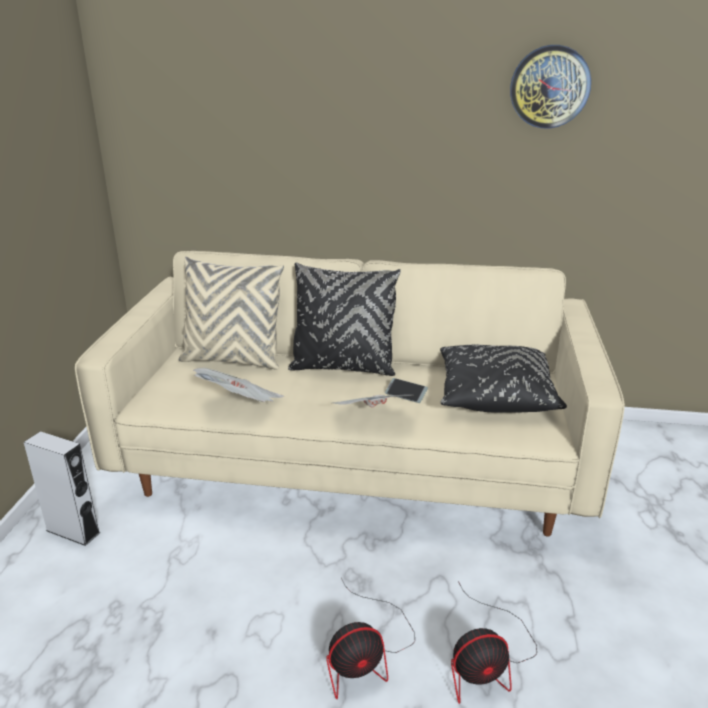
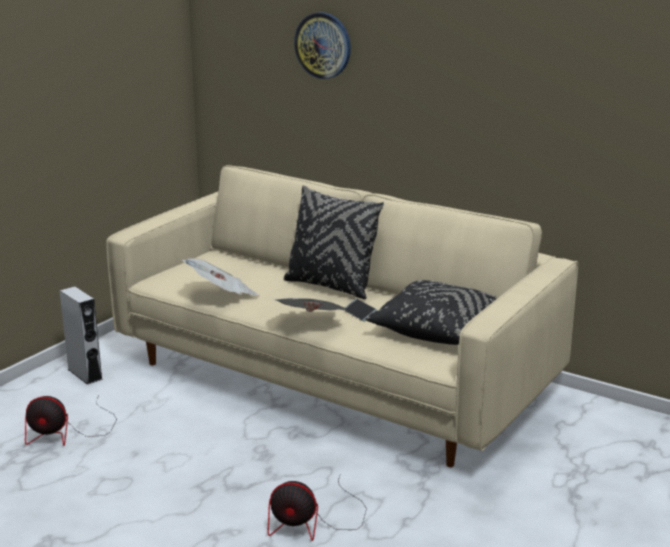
camera: 25 degrees right, 5 degrees down
beige pillow [179,256,284,369] -> none
fan [326,578,415,699] -> fan moved to [25,396,117,446]
wall clock [510,45,591,128] -> wall clock moved to [294,12,351,79]

